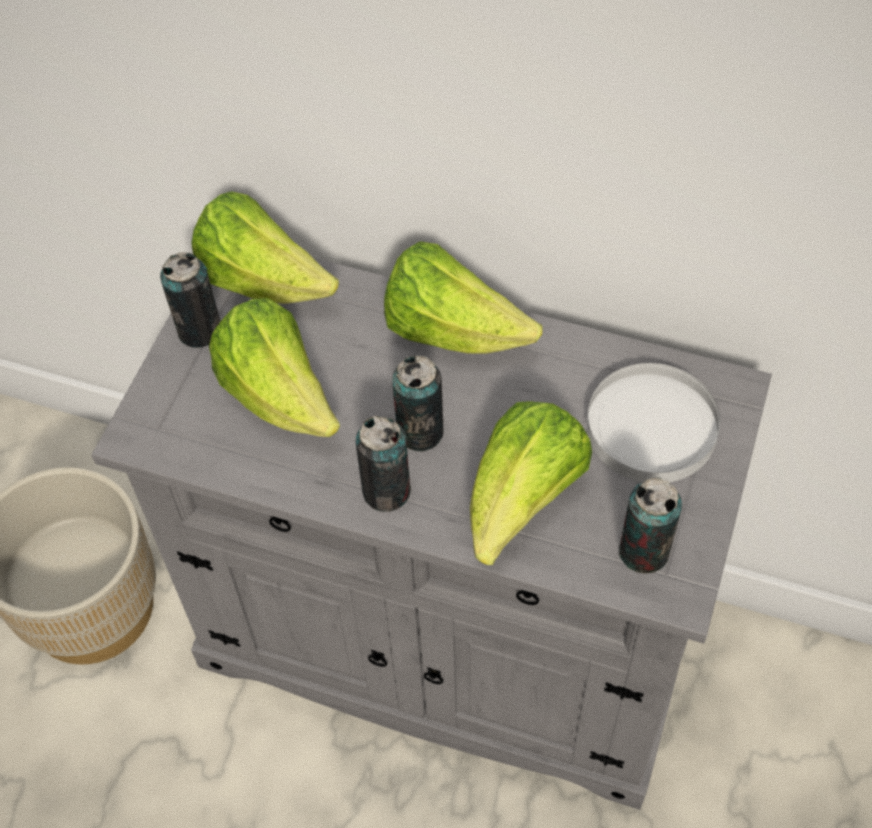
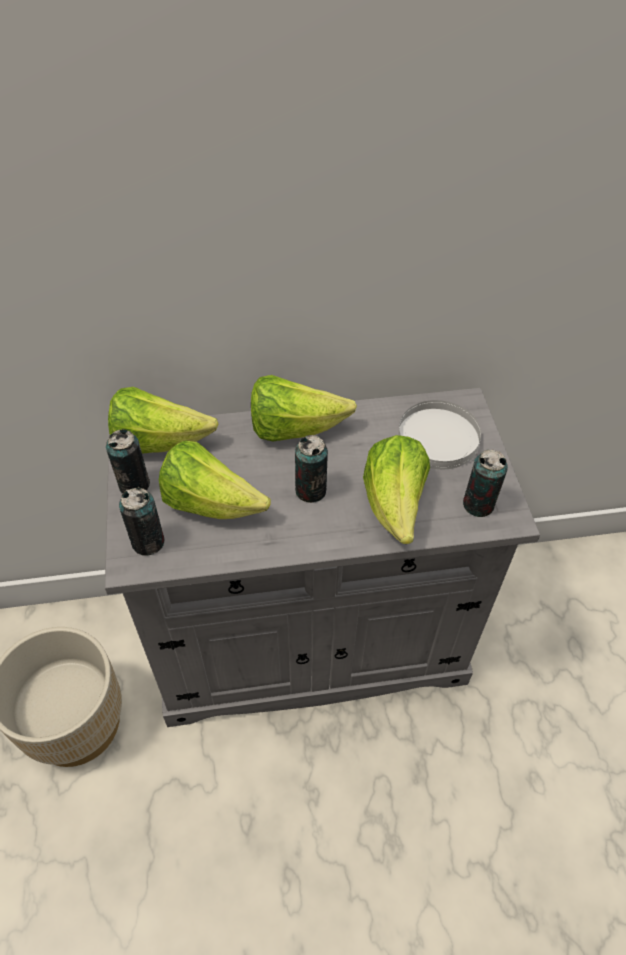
camera: 30 degrees left, 5 degrees down
can [356,416,411,512] -> can moved to [119,487,165,556]

